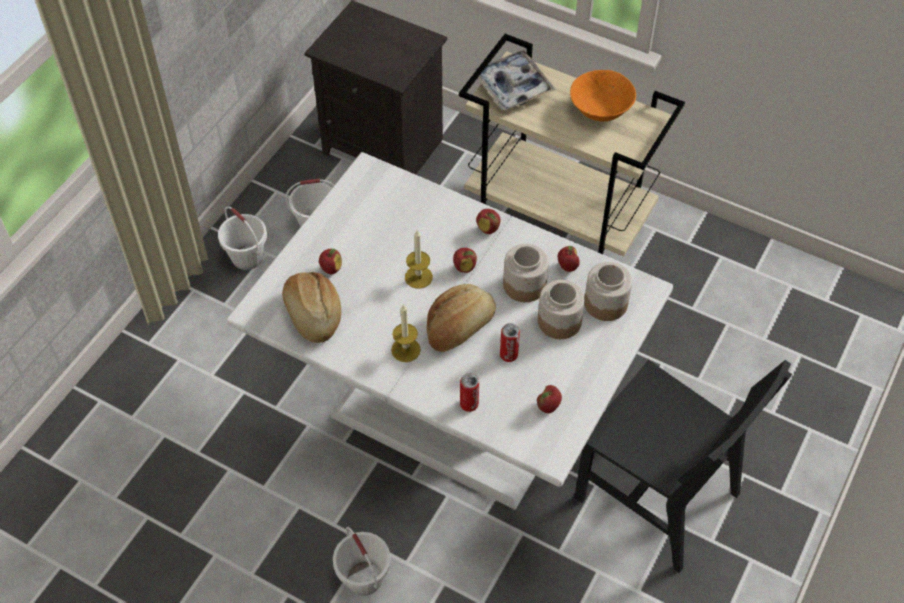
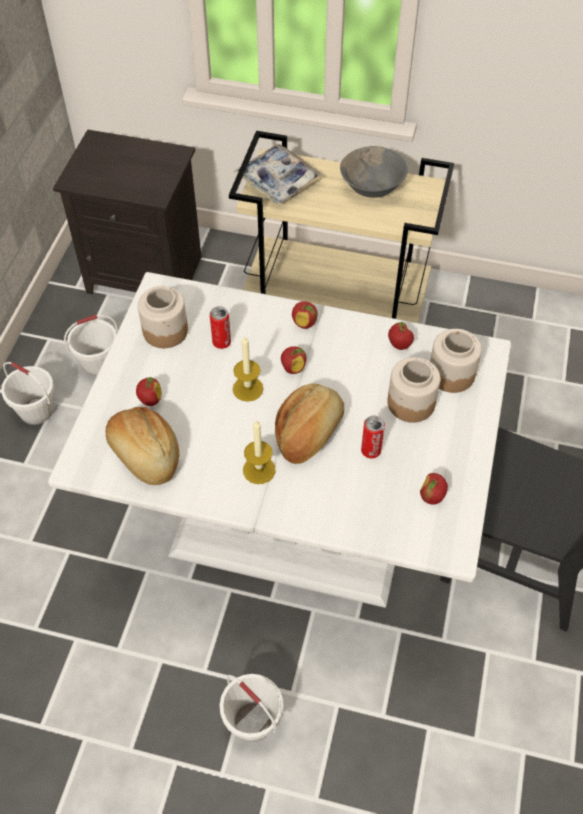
camera: 15 degrees left, 0 degrees up
can [460,373,479,412] -> can moved to [210,306,231,349]
jar [503,244,549,302] -> jar moved to [138,286,188,348]
orange bowl [570,70,636,122] -> grey bowl [340,146,408,198]

